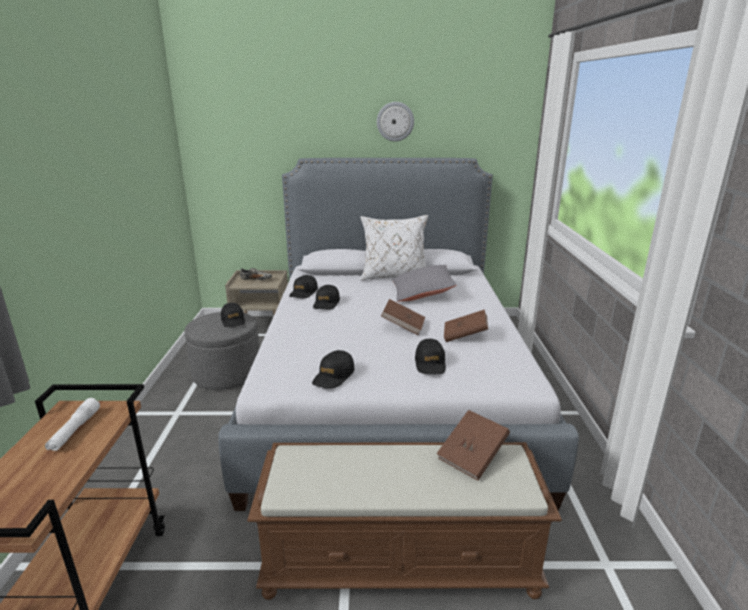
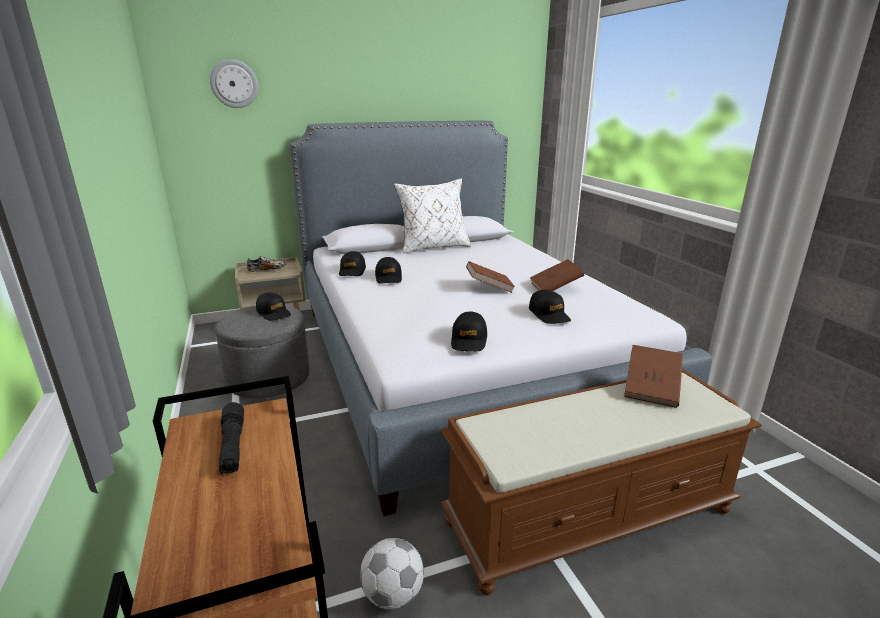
camera: 20 degrees left, 0 degrees up
white flashlight [45,398,100,451] -> black flashlight [219,402,244,474]
wall clock [377,102,414,141] -> wall clock moved to [210,59,258,108]
grey pillow [392,265,457,302] -> none
none -> football [360,538,424,609]

